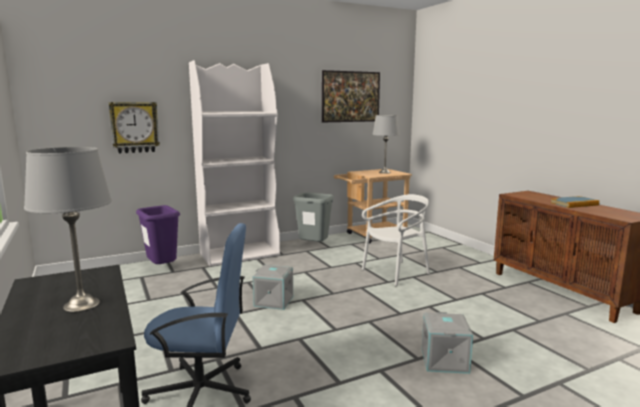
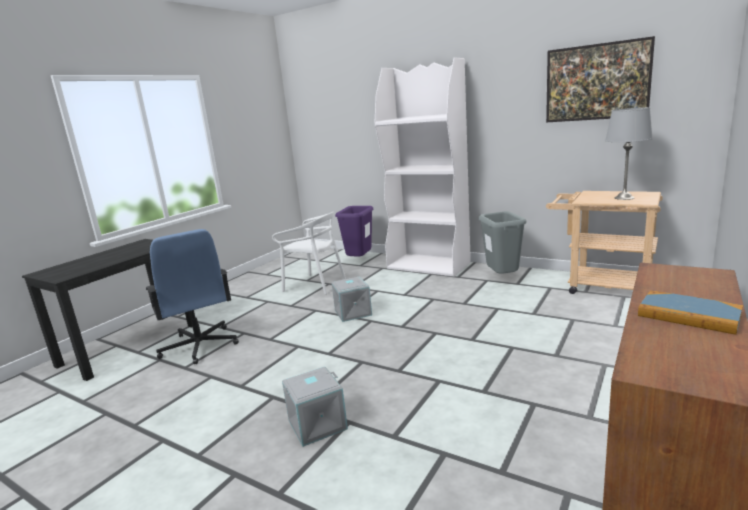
camera: 60 degrees right, 5 degrees up
grey table lamp [24,147,112,312] -> none
wall clock [109,102,160,153] -> none
white chair [362,194,430,286] -> white chair moved to [272,212,346,294]

